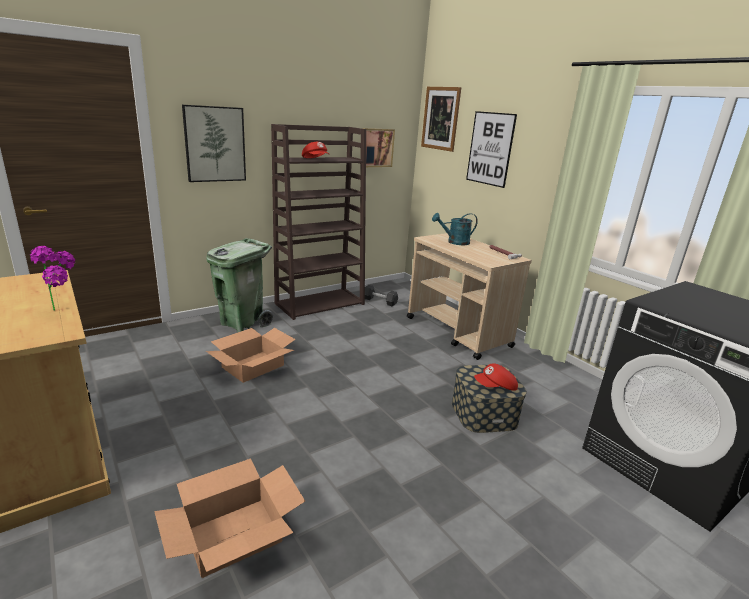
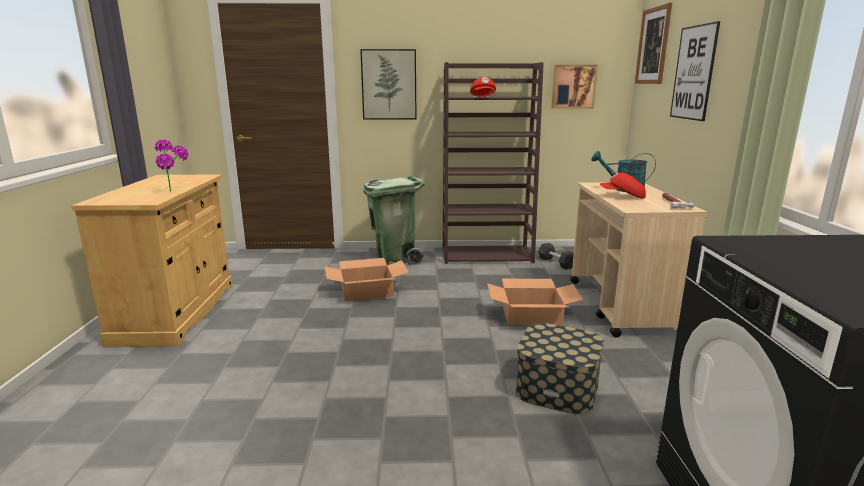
camera: 35 degrees right, 5 degrees down
cardboard box [154,458,305,578] -> cardboard box moved to [487,279,583,325]
red cap [474,363,518,391] -> red cap moved to [600,172,646,199]

